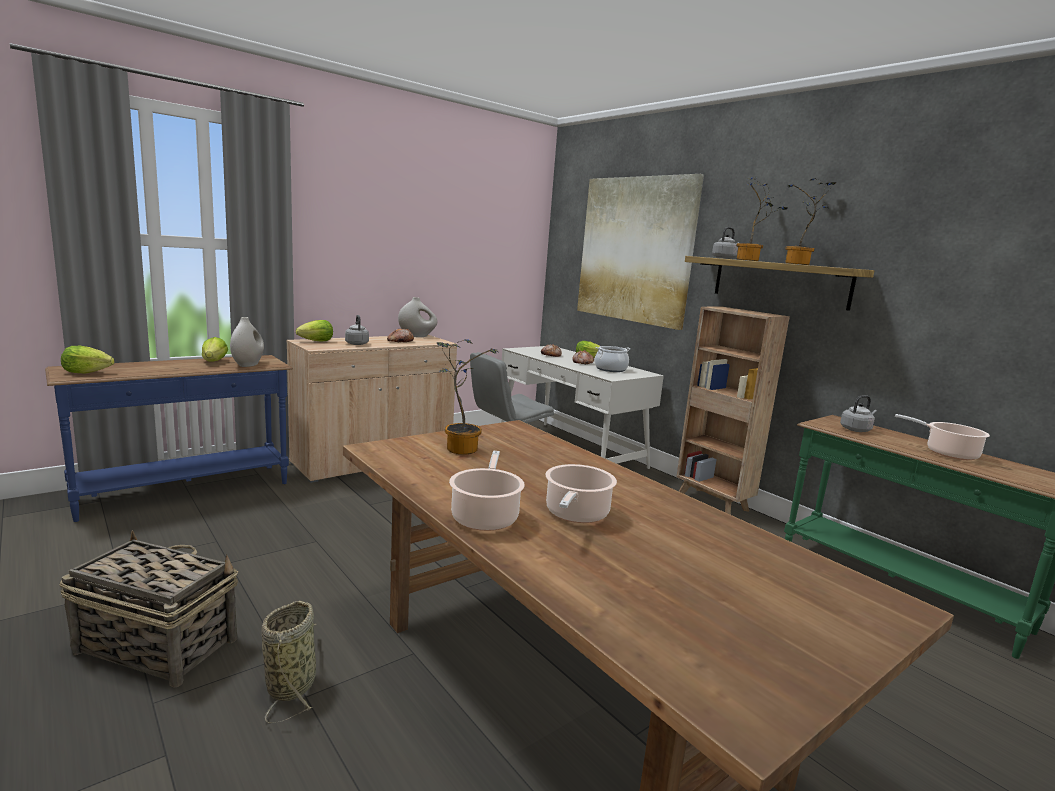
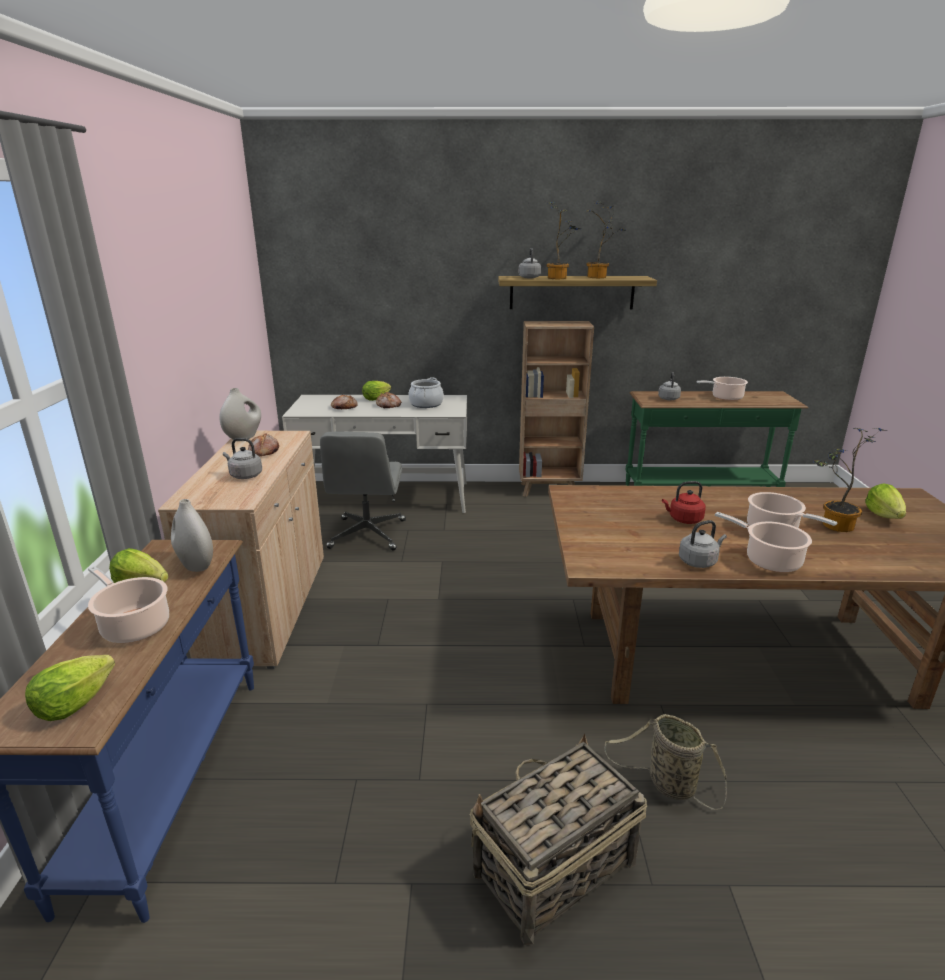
camera: 50 degrees left, 10 degrees up
lettuce [296,320,333,342] -> lettuce moved to [865,483,906,519]
potted plant [437,339,498,455] -> potted plant moved to [813,428,887,532]
picture [577,174,704,330] -> none
none -> cooking pot [88,566,169,643]
none -> red kettle [662,481,706,524]
none -> grey kettle [679,520,727,568]

